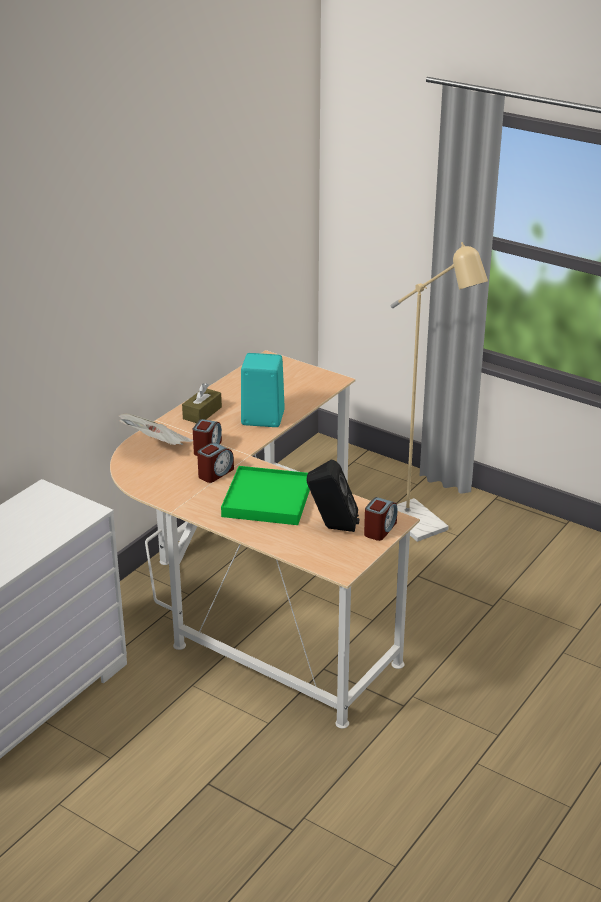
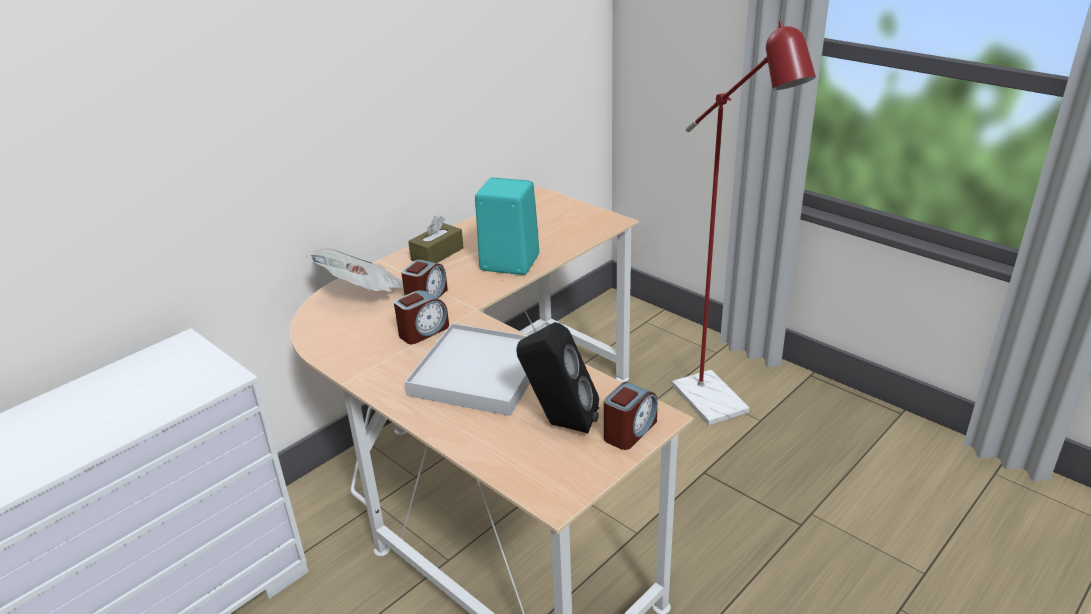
camera: 10 degrees right, 0 degrees up
green tray [221,466,310,525] -> white tray [405,323,530,416]
beige floor lamp [391,242,488,542] -> red floor lamp [672,21,816,425]

